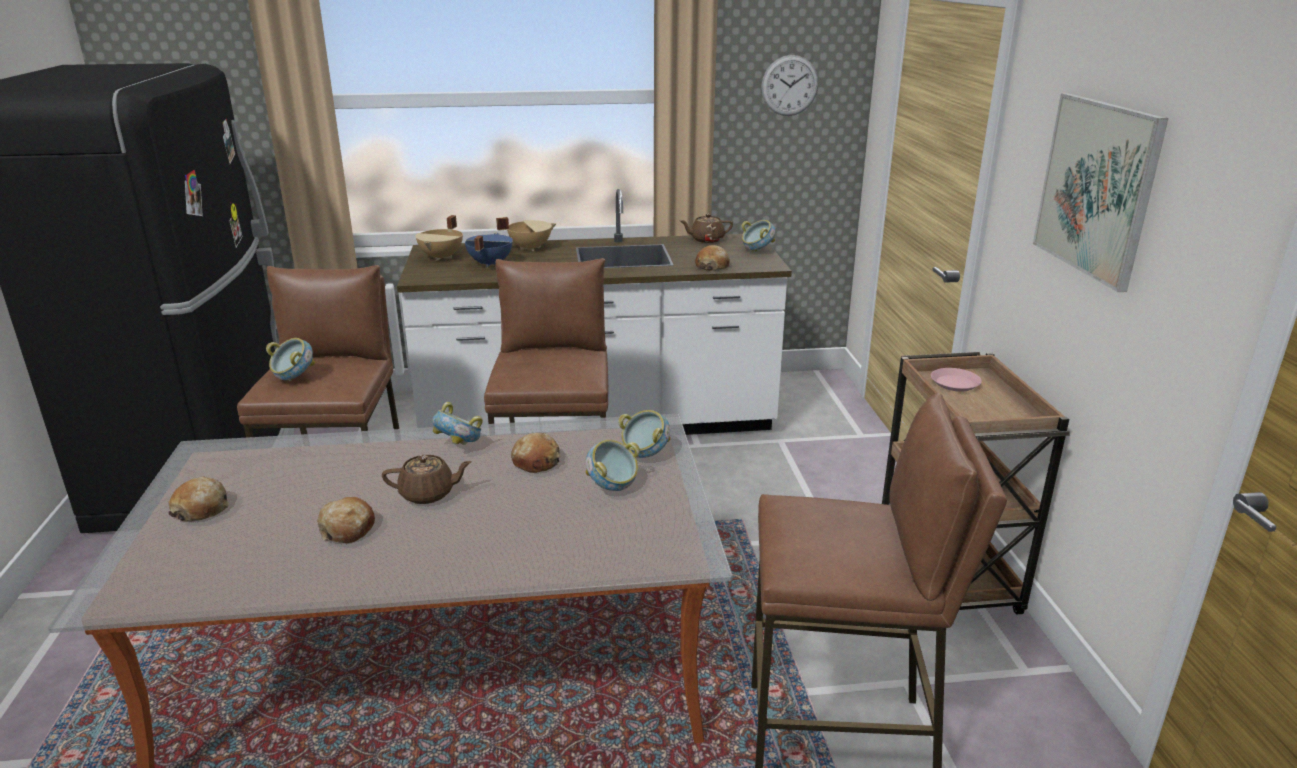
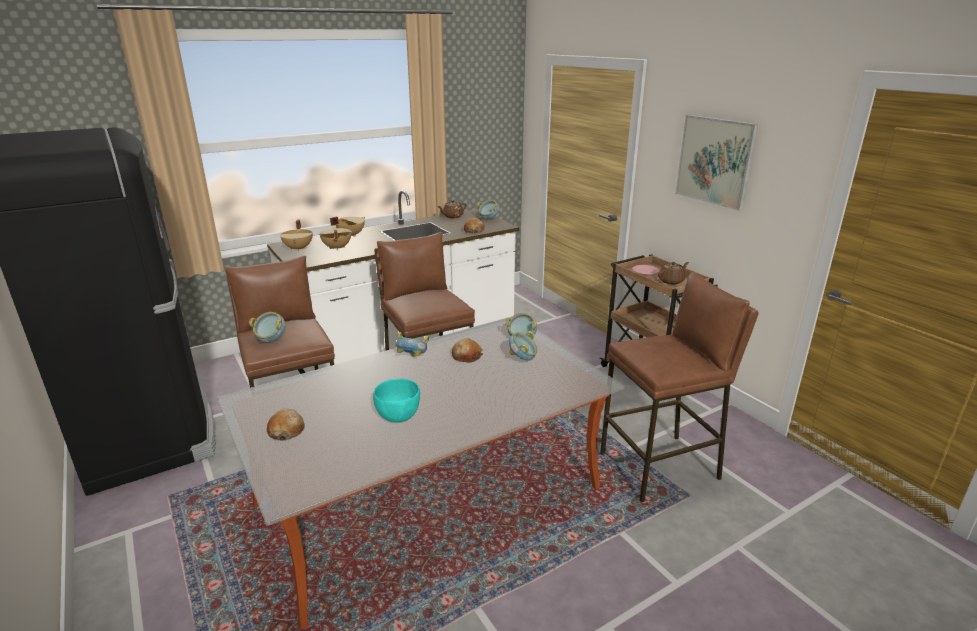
camera: 25 degrees left, 0 degrees up
bread [317,497,375,543] -> turquoise bowl [373,379,420,422]
brown teapot [382,455,472,504] -> brown teapot moved to [658,262,689,284]
blue cooking pot [465,233,513,267] -> beige cooking pot [319,227,352,250]
wall clock [761,55,818,116] -> none

